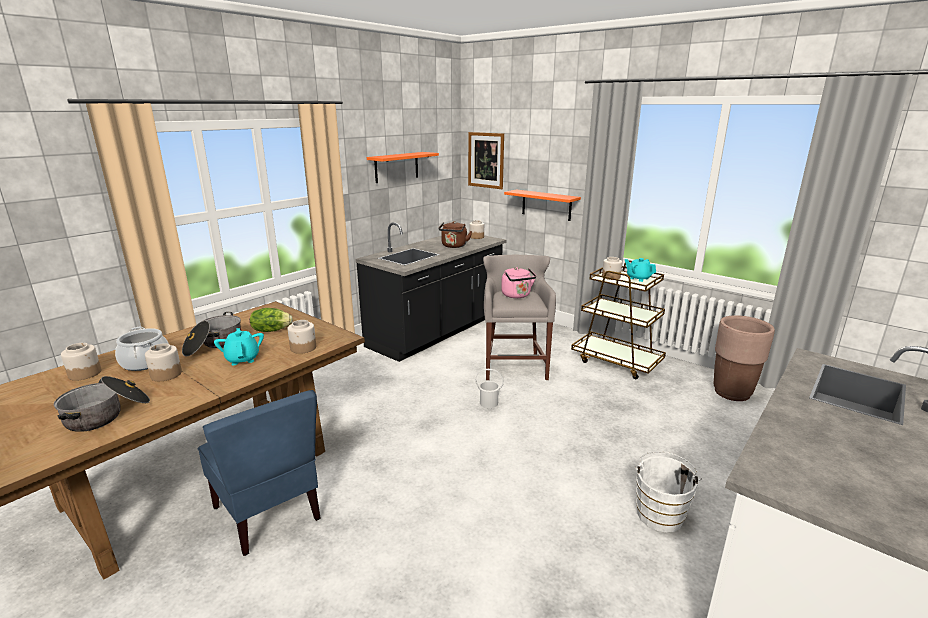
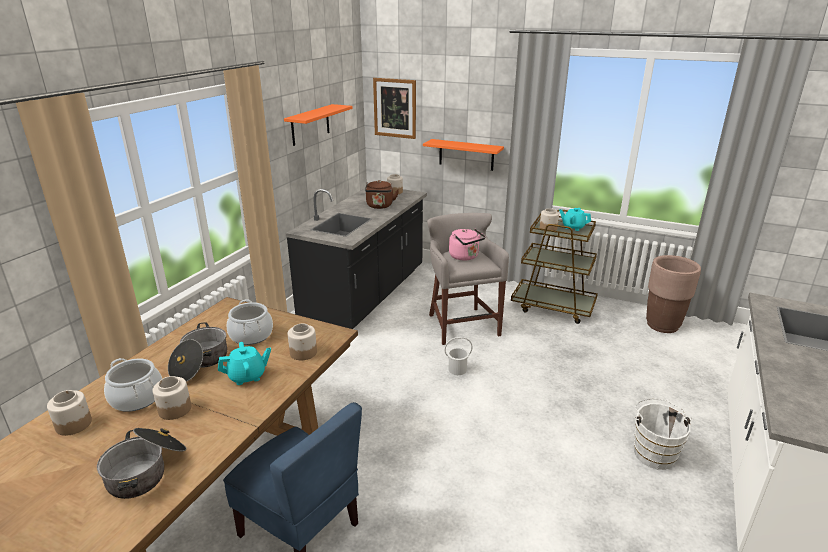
camera: 15 degrees left, 5 degrees up
turquoise teapot [214,328,264,365] -> turquoise teapot turned 105 degrees clockwise [218,342,271,385]
lettuce [250,308,293,332] -> cooking pot [227,299,273,345]

